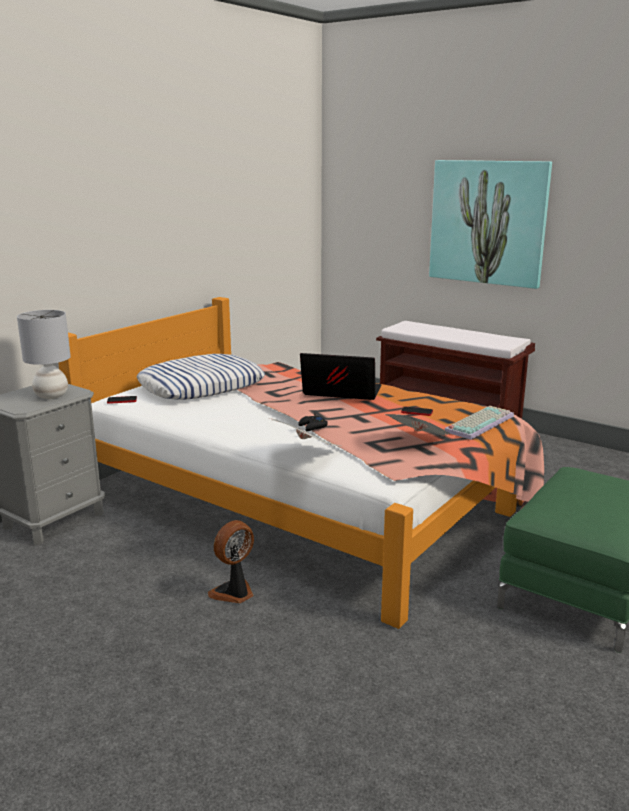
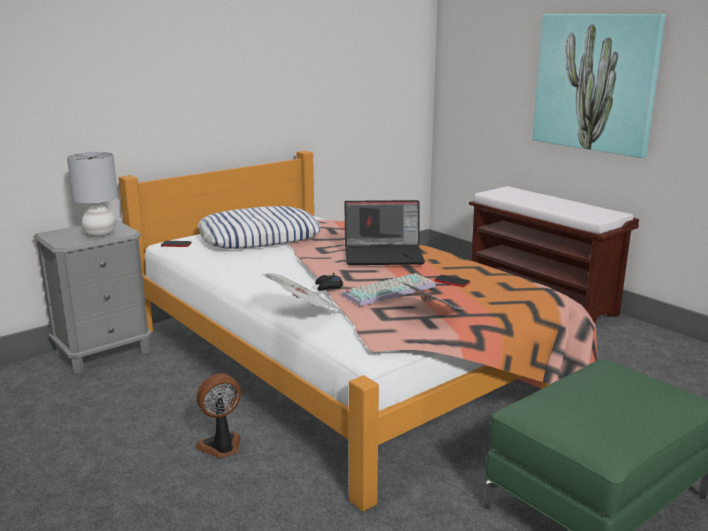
camera: 15 degrees right, 0 degrees up
laptop [300,353,381,400] -> laptop turned 150 degrees clockwise [344,200,425,265]
keyboard [445,406,514,439] -> keyboard moved to [342,273,436,306]

